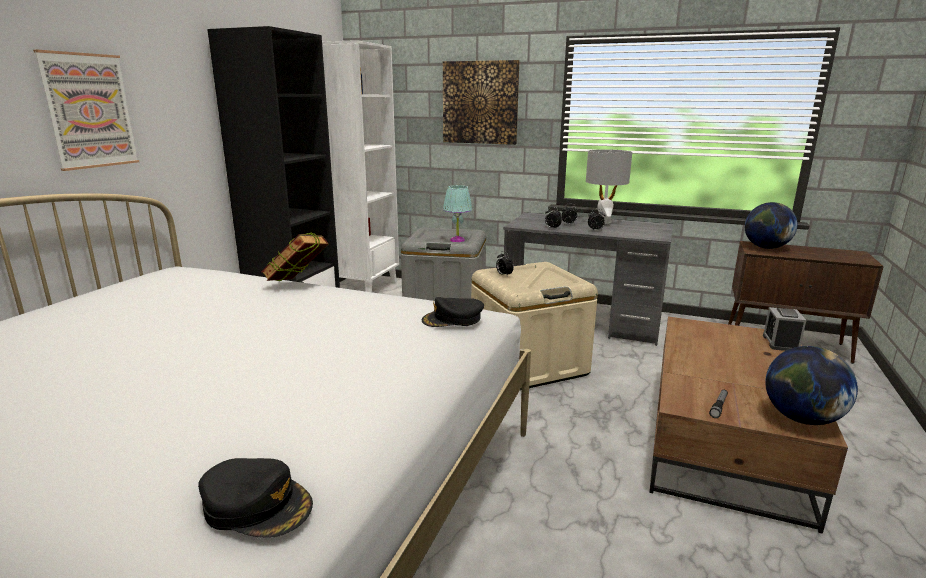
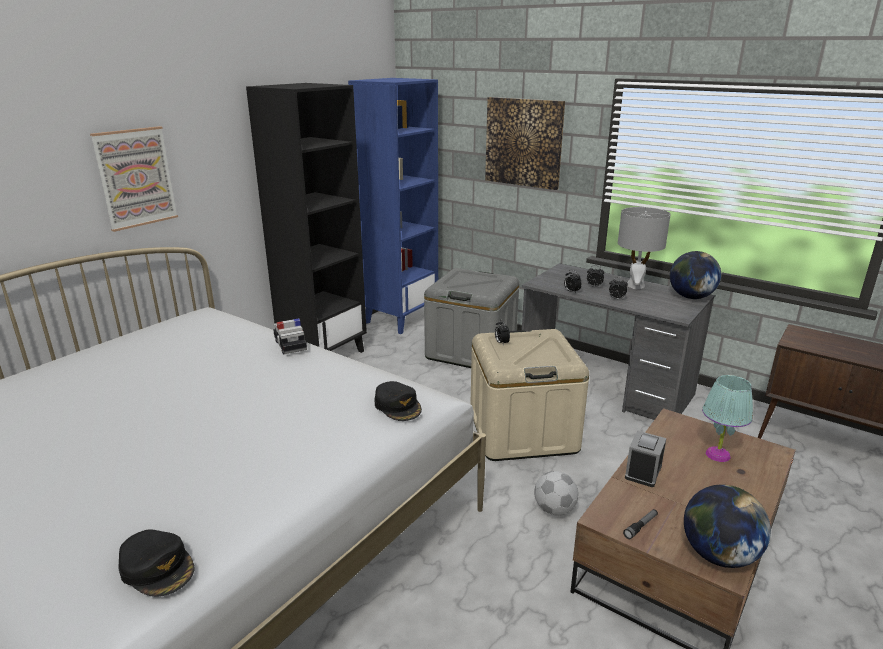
camera: 15 degrees right, 5 degrees up
book [261,232,328,281] -> toy car [273,318,307,355]
white bookcase [322,40,399,292] -> blue bookcase [348,78,438,334]
black cap [422,297,484,327] -> black cap turned 120 degrees counterclockwise [374,381,422,421]
turquoise table lamp [443,185,472,242] -> turquoise table lamp moved to [702,375,753,462]
globe [745,202,798,249] -> globe moved to [670,251,721,299]
alarm clock [763,307,806,351] -> alarm clock moved to [625,431,666,487]
none -> football [534,471,578,516]

